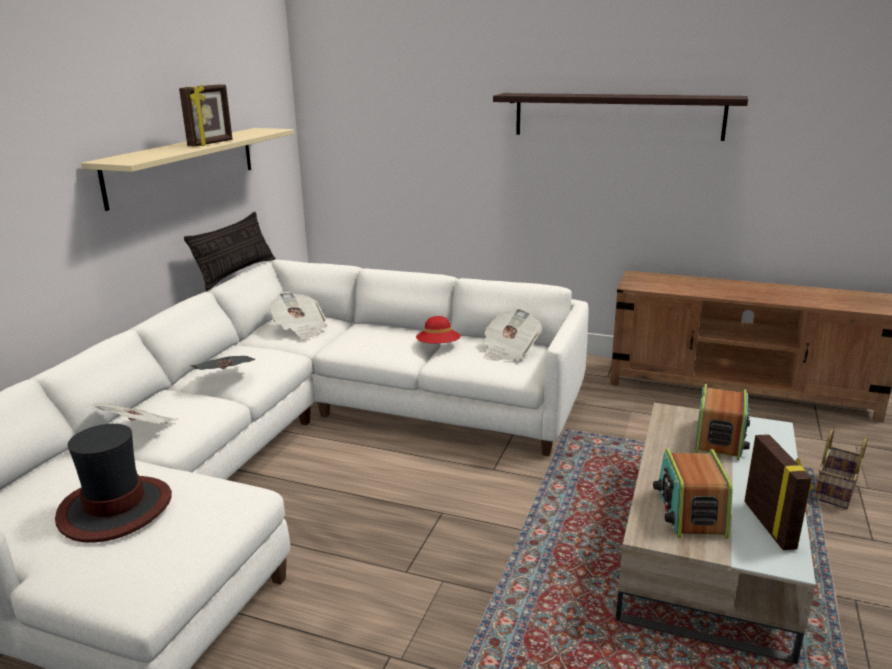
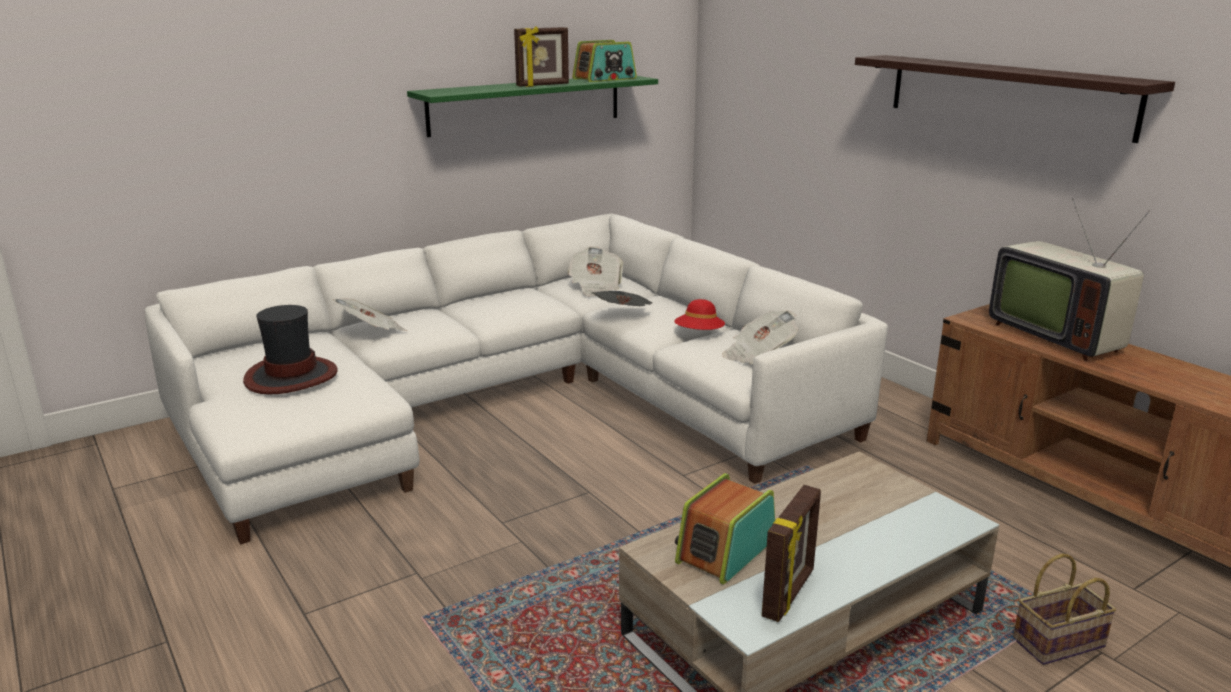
camera: 35 degrees right, 0 degrees up
beige shelf [81,128,295,211] -> green shelf [407,76,658,137]
pillow [184,212,275,291] -> none
newspaper [189,356,256,370] -> newspaper moved to [592,291,652,306]
radio [694,384,750,460] -> radio moved to [572,40,637,82]
none -> television [989,198,1150,361]

